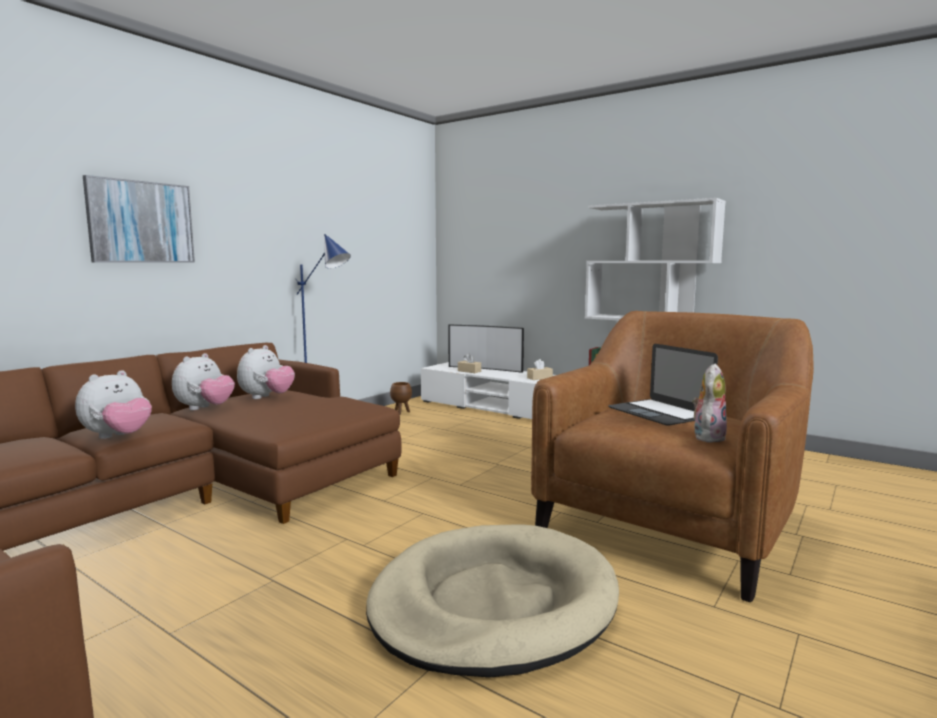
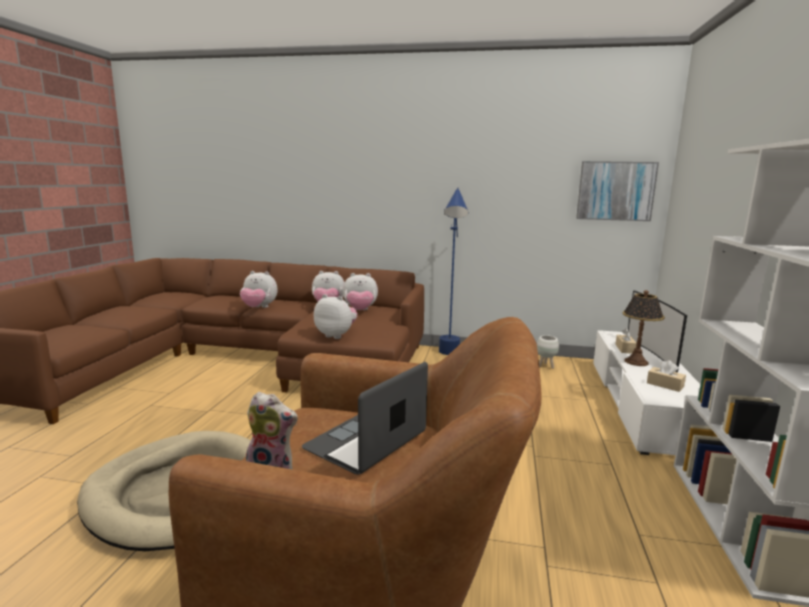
camera: 65 degrees right, 5 degrees up
picture [83,175,195,263] -> picture moved to [576,161,659,221]
brown planter [390,382,412,415] -> white planter [537,335,559,369]
none -> plush toy [314,294,358,339]
none -> table lamp [623,290,665,366]

